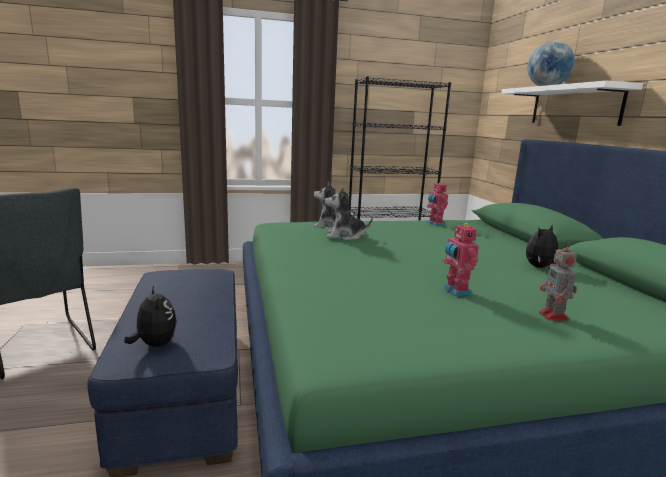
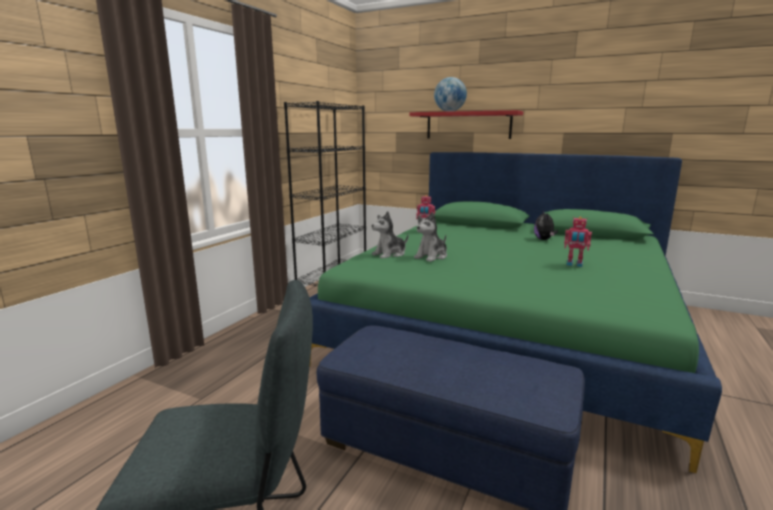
camera: 50 degrees left, 0 degrees up
plush toy [124,286,177,347] -> none
white shelf [501,81,643,126] -> red shelf [409,110,523,139]
toy robot [539,242,577,321] -> none

